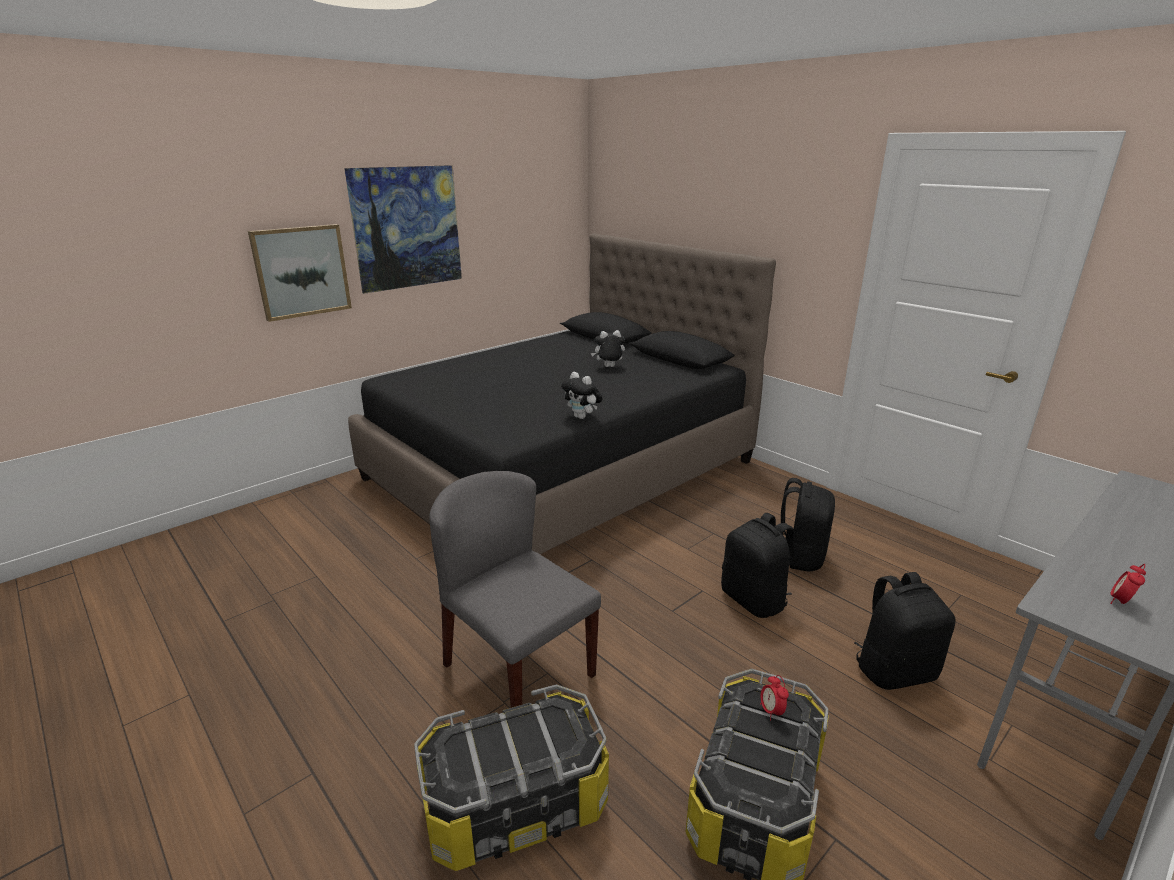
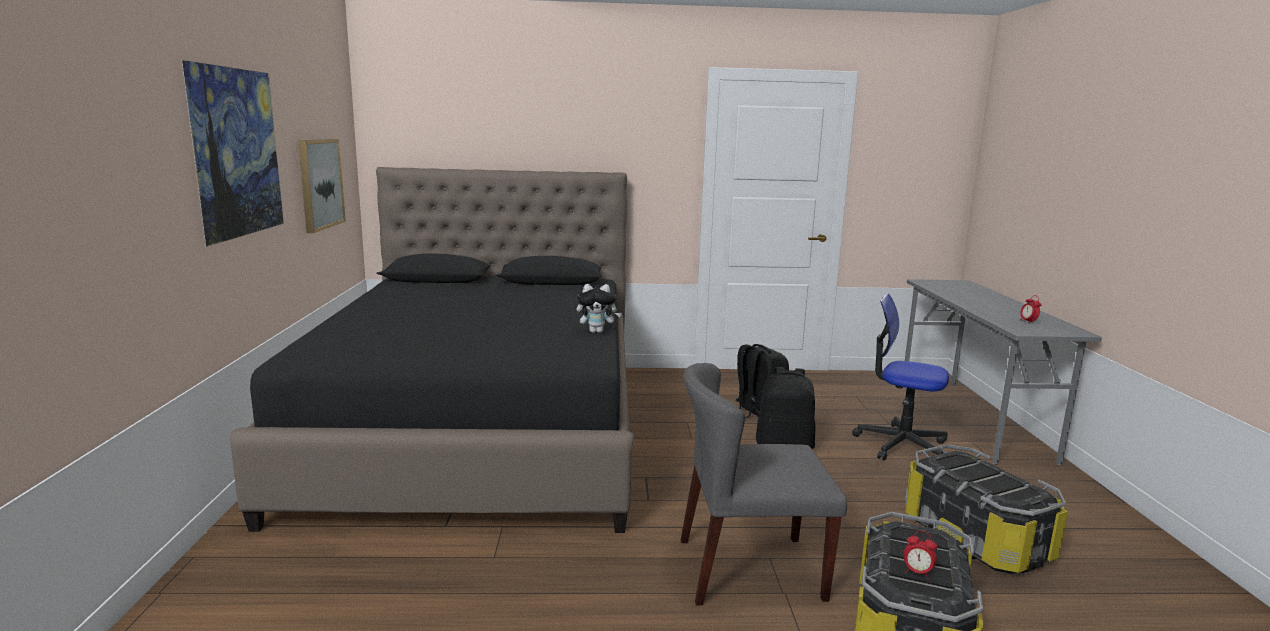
camera: 50 degrees left, 10 degrees down
picture [248,224,352,322] -> picture moved to [298,139,346,233]
plush toy [591,330,625,367] -> none
alarm clock [760,675,789,721] -> alarm clock moved to [903,531,937,579]
black backpack [854,572,956,690] -> office chair [852,293,949,460]

